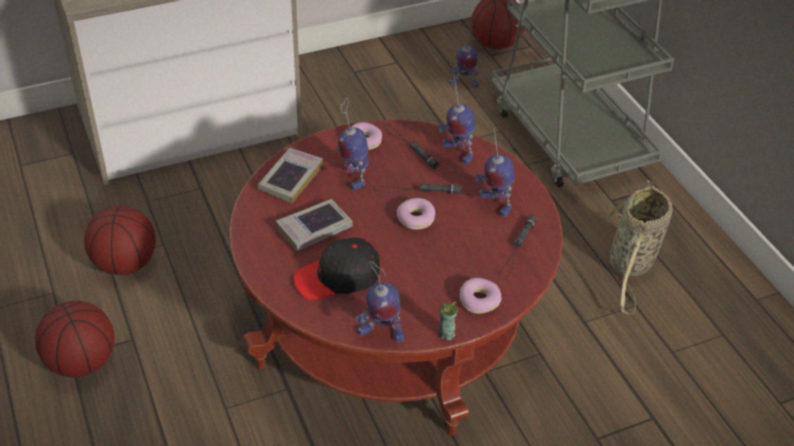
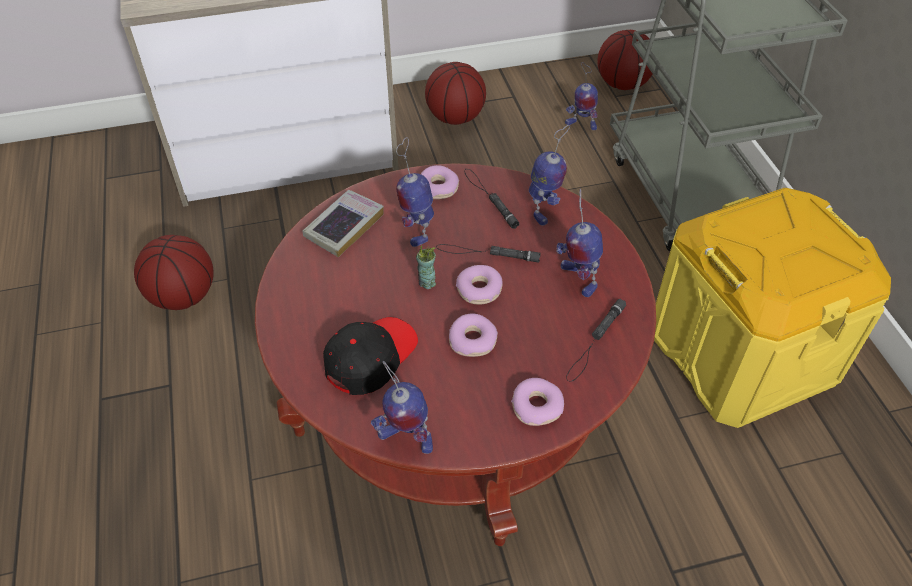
camera: 10 degrees right, 5 degrees up
basketball [35,301,115,378] -> basketball moved to [425,62,486,125]
book [276,199,353,251] -> none
black cap [294,238,380,300] -> black cap turned 135 degrees clockwise [323,317,418,395]
toy robot [438,77,475,164] -> toy robot turned 135 degrees counterclockwise [529,125,570,226]
cup [439,301,458,340] -> cup moved to [416,246,436,289]
basket [606,180,673,315] -> yellow storage box [654,188,891,428]
none -> donut [449,313,498,357]

